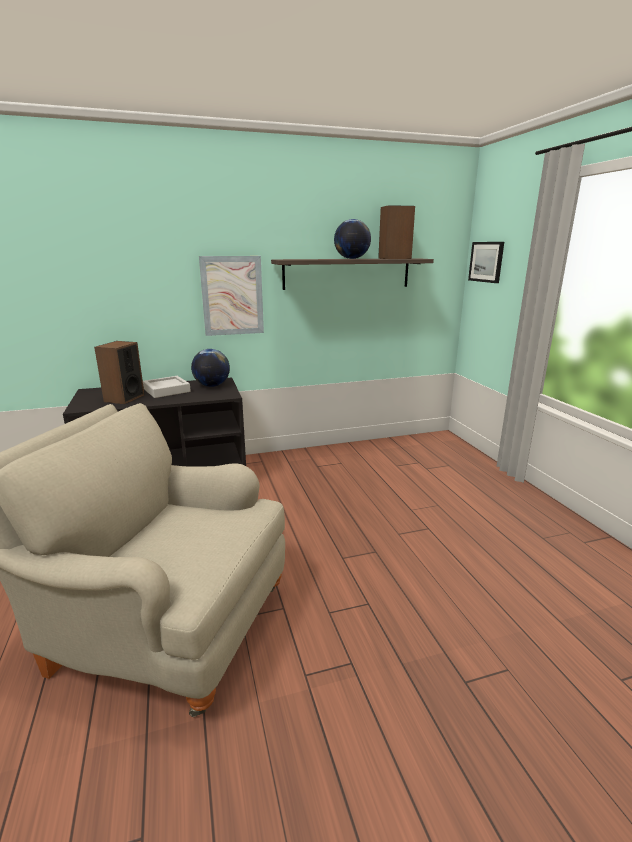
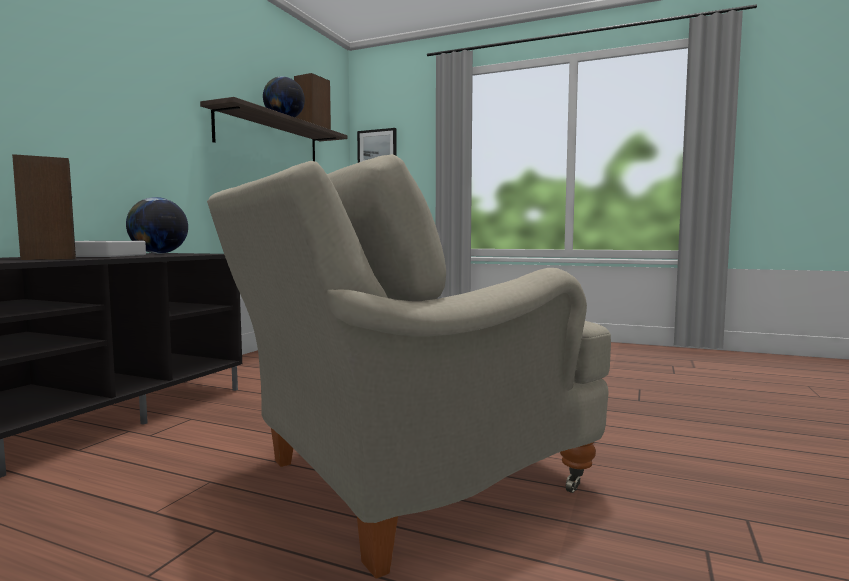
camera: 50 degrees left, 15 degrees down
picture [199,256,264,336] -> none

